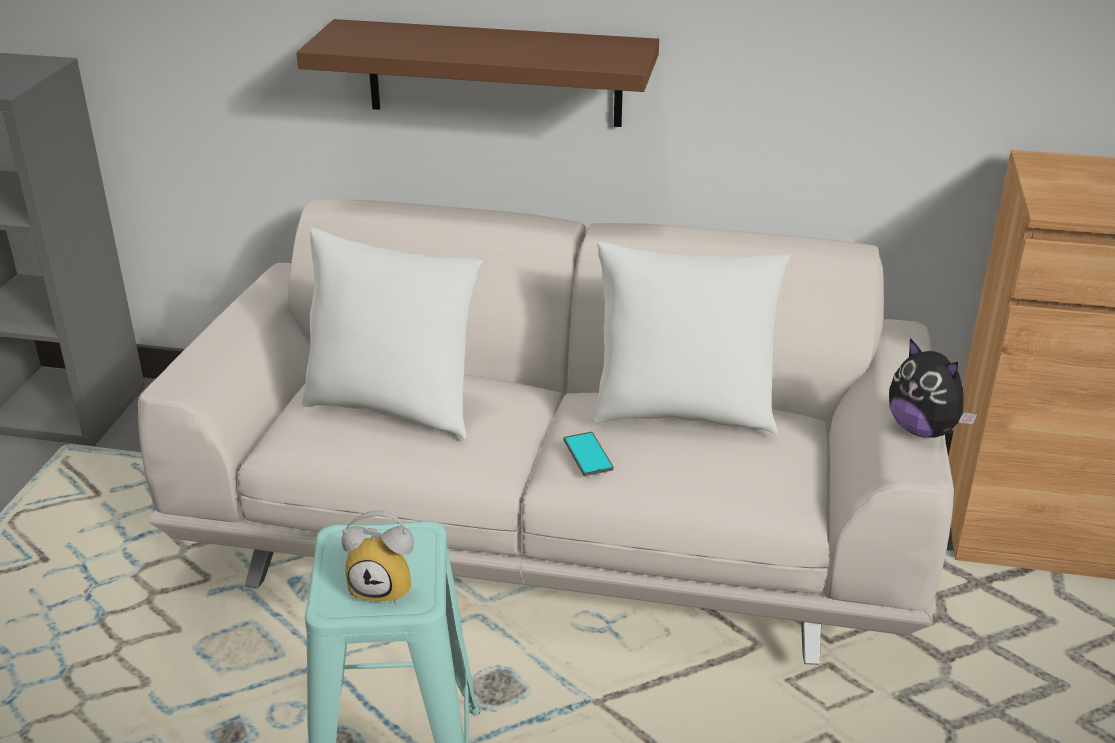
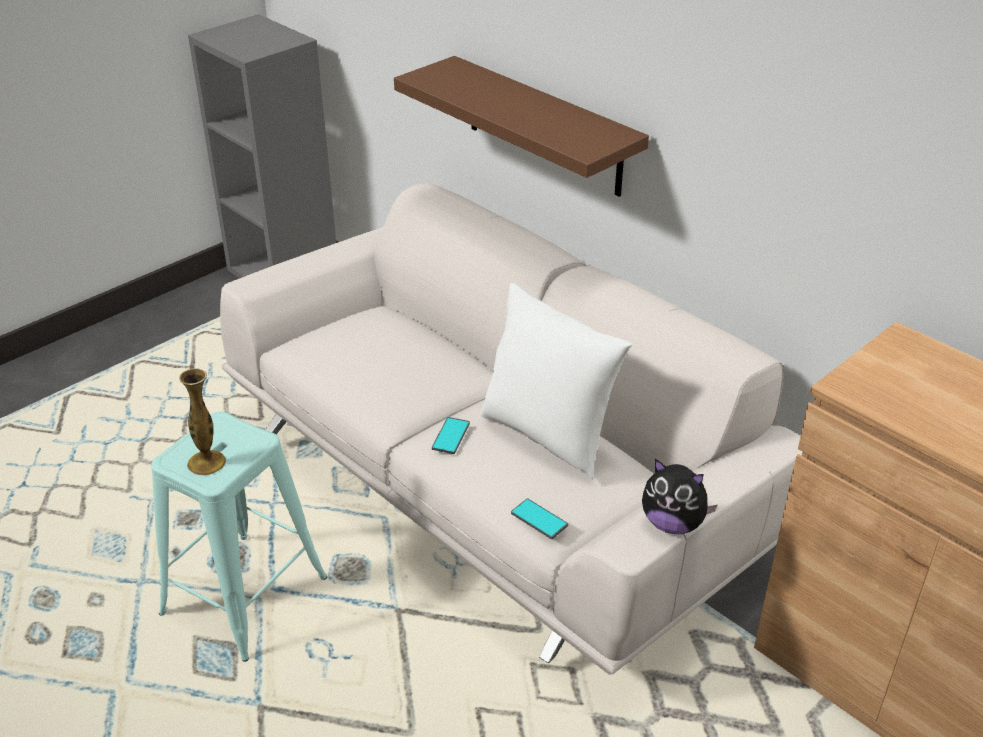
camera: 35 degrees right, 5 degrees up
white pillow [302,228,483,440] -> none
alarm clock [342,510,414,604] -> vase [179,368,226,475]
plush toy [889,338,977,437] -> plush toy turned 60 degrees counterclockwise [642,459,718,534]
none -> phone [511,498,568,539]

